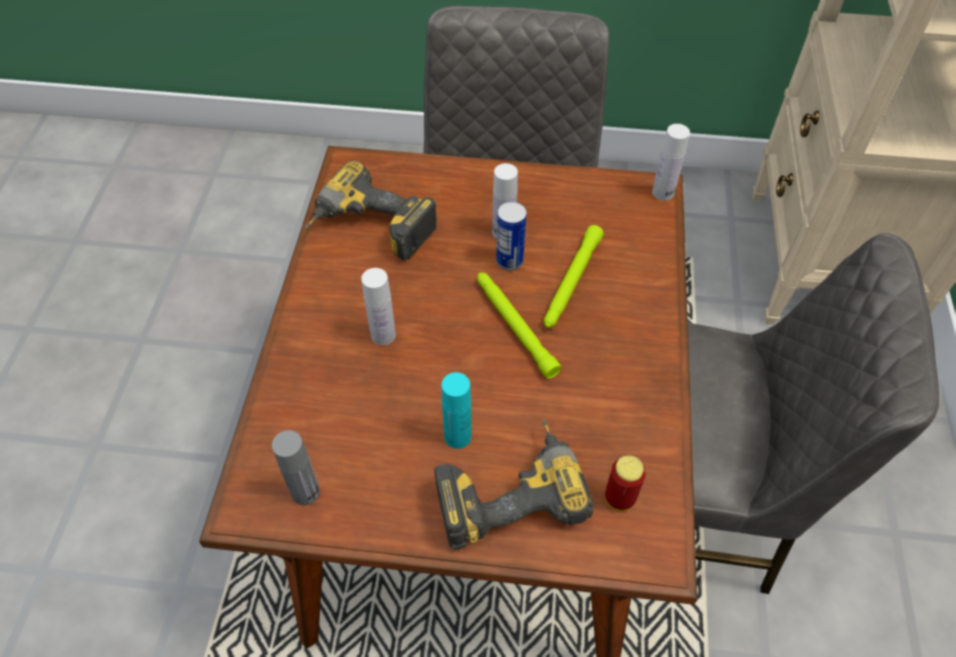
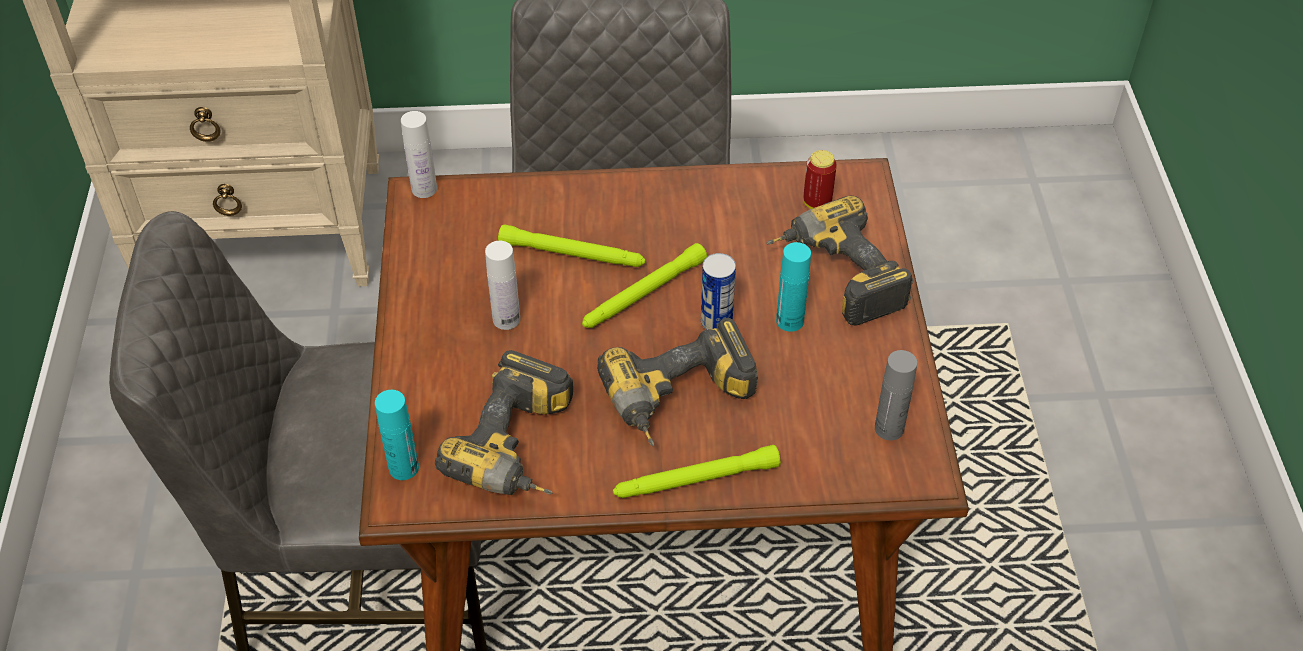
camera: 100 degrees left, 5 degrees down
white bottle [361,268,396,345] -> power drill [597,318,758,446]
can [496,202,527,271] -> can moved to [701,253,736,330]
none -> turquoise bottle [375,390,419,480]
none -> green flashlight [613,445,780,498]

